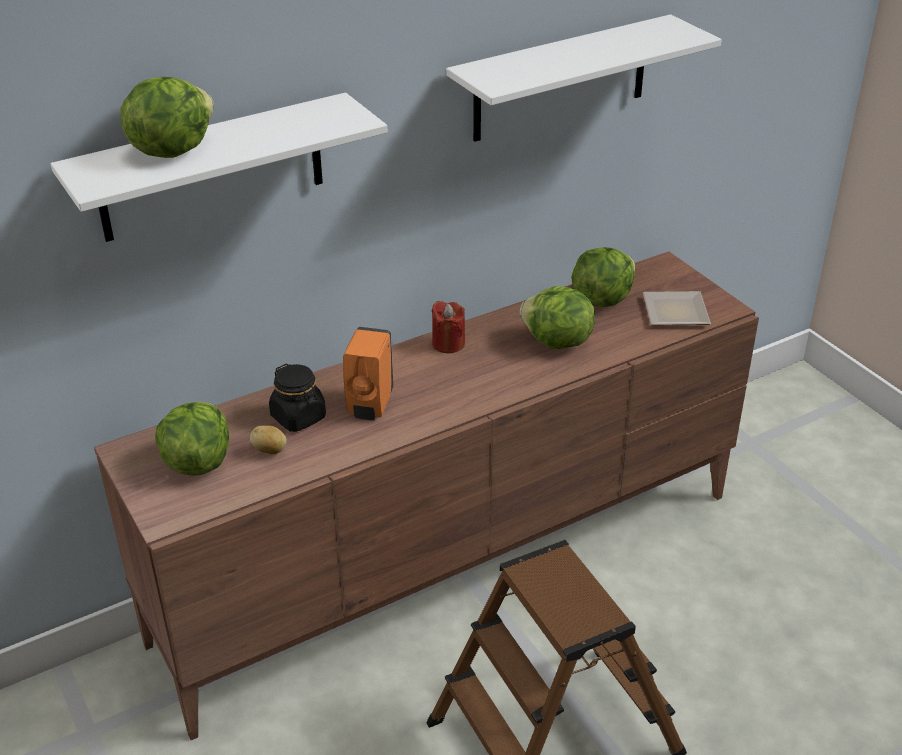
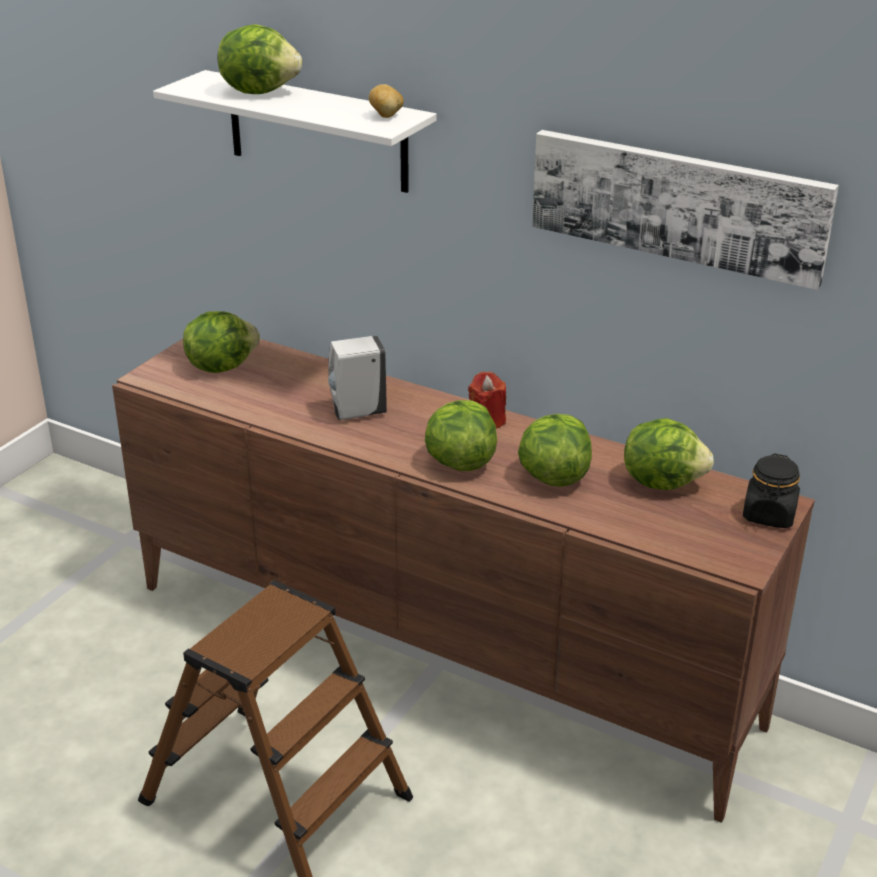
camera: 60 degrees right, 5 degrees down
potato [250,426,287,454] -> potato moved to [369,84,404,118]
black jar [269,364,326,432] -> black jar moved to [743,453,800,528]
orange soap dispenser [343,327,393,420] -> white soap dispenser [328,336,387,420]
white shelf [446,14,722,142] -> picture [532,130,839,290]
plate [643,291,711,325] -> none
none -> lettuce [425,400,497,471]

